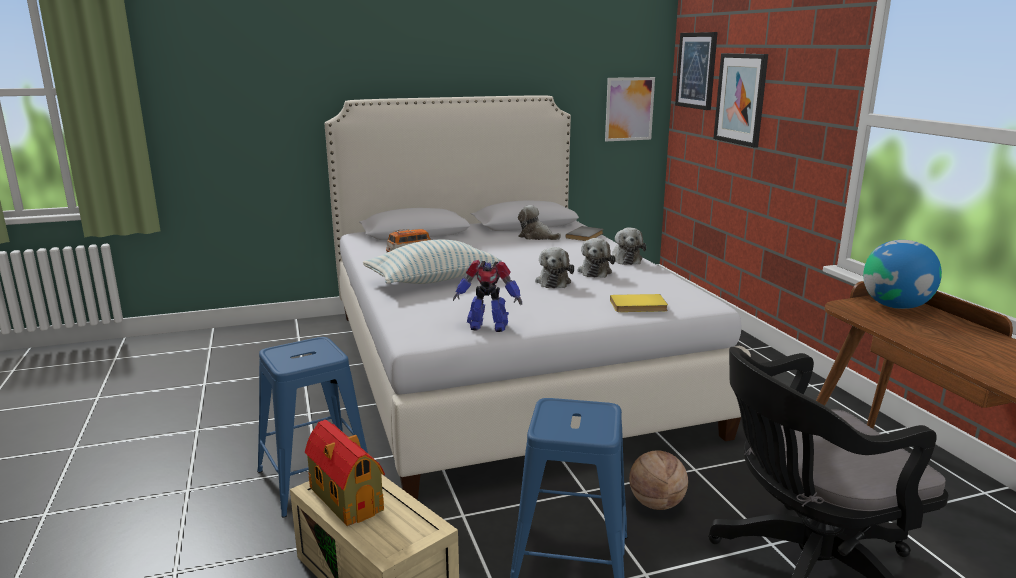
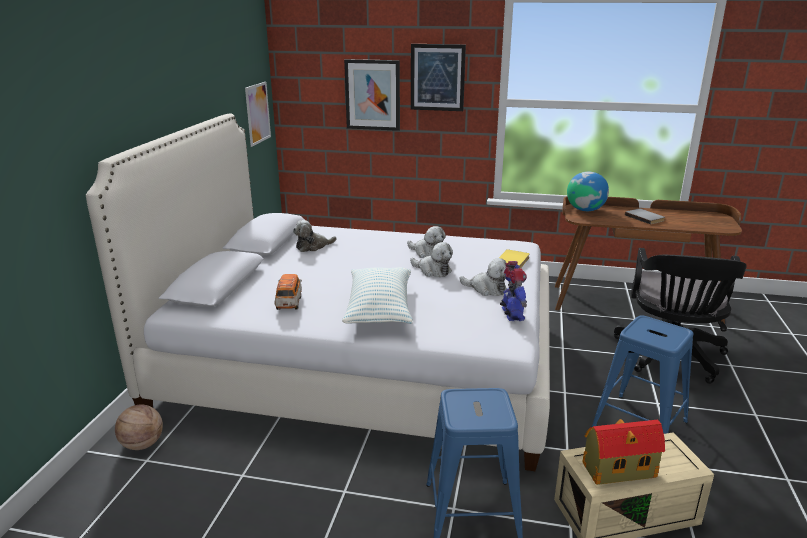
camera: 60 degrees left, 5 degrees up
toy robot [453,260,522,332] -> toy robot turned 45 degrees counterclockwise [500,261,527,321]
grey book [566,226,603,241] -> grey book moved to [625,208,665,224]
plush toy [612,227,646,265] -> plush toy moved to [460,258,507,296]
basketball [629,450,688,510] -> basketball moved to [115,405,163,450]
picture [675,32,718,110] -> picture moved to [411,44,466,111]

